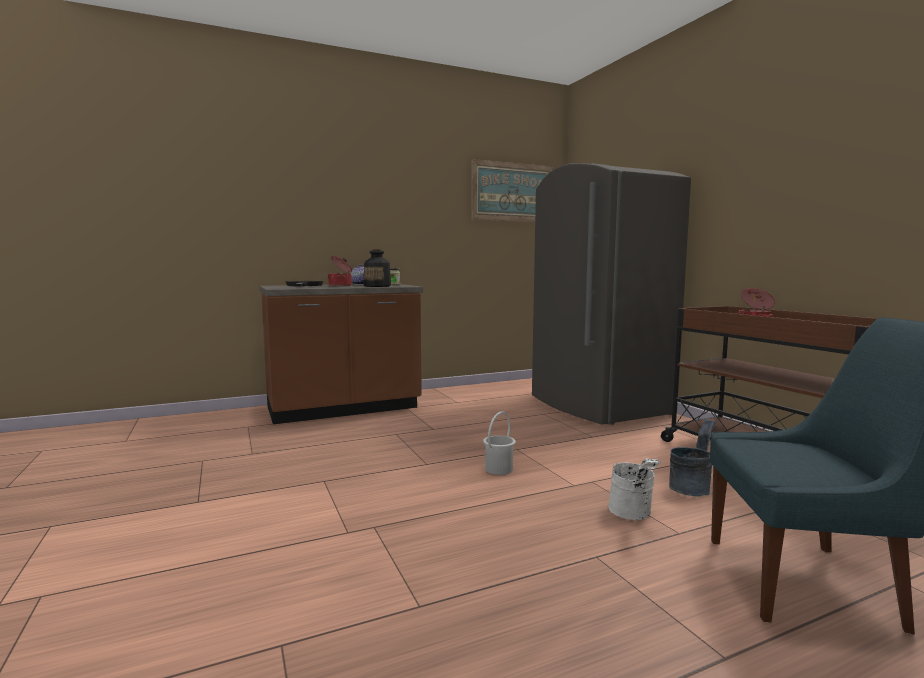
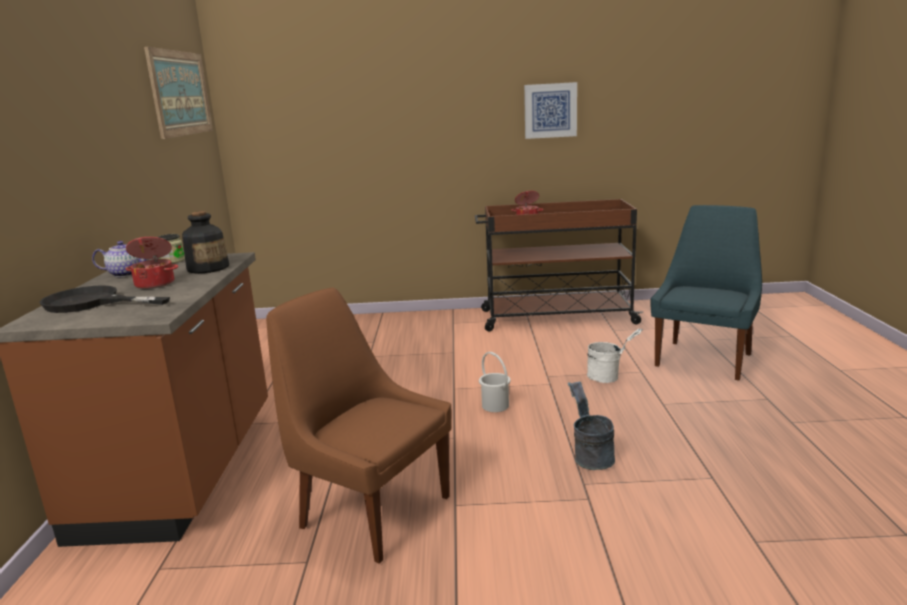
camera: 65 degrees left, 10 degrees up
grey fridge [532,163,691,425] -> none
grey bucket [669,418,716,497] -> grey bucket moved to [568,381,615,470]
none -> brown chair [266,288,452,564]
none -> picture [524,82,577,139]

